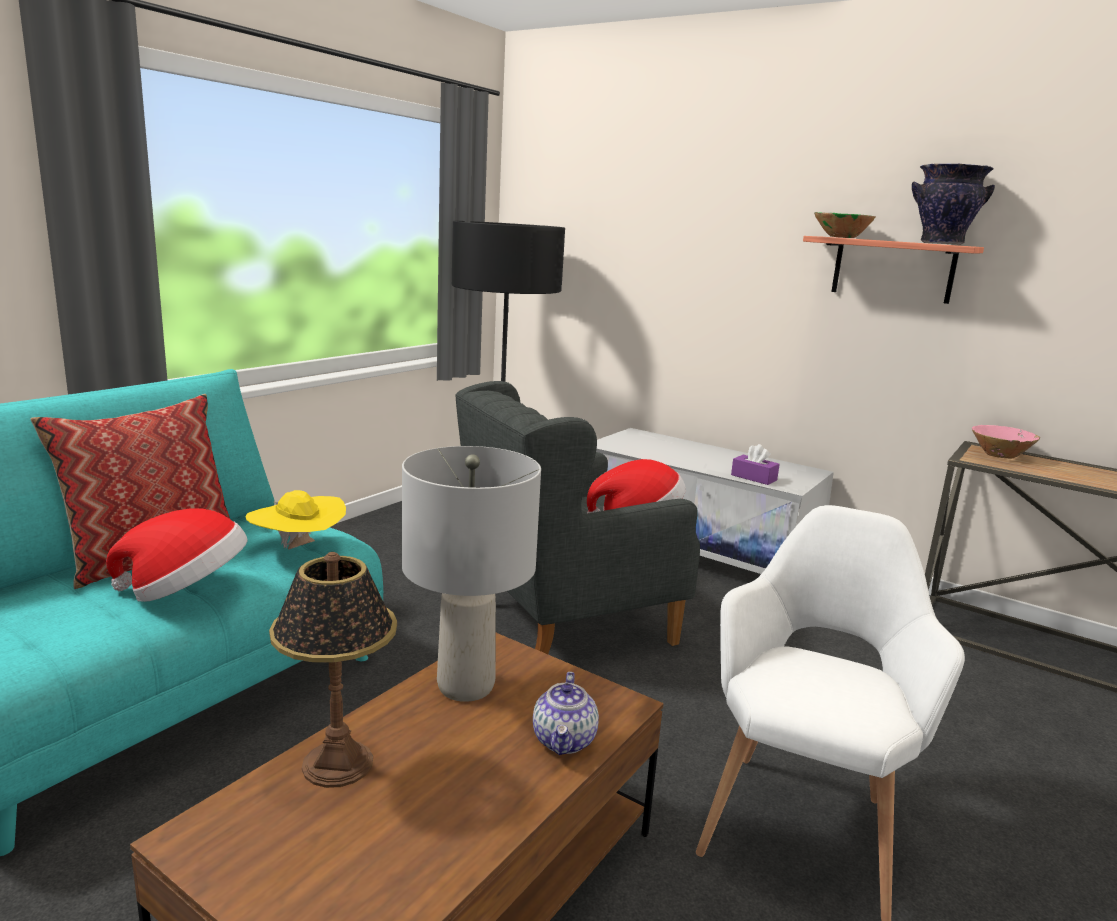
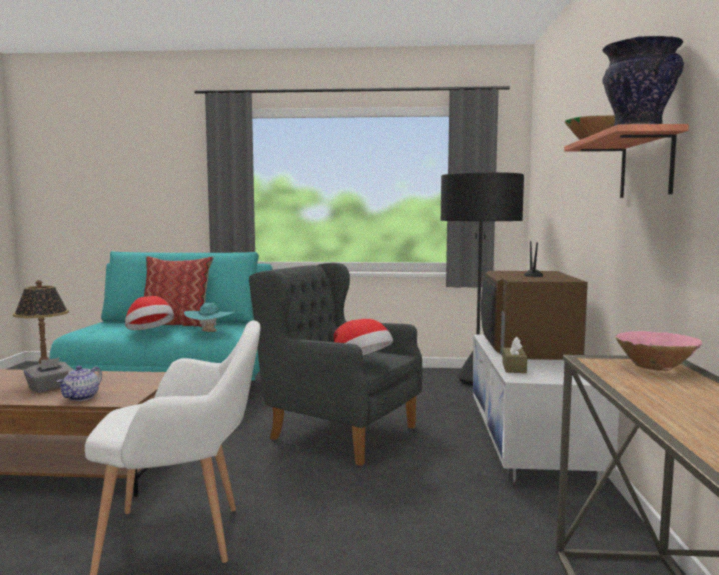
camera: 60 degrees right, 10 degrees down
yellow hat [246,490,346,550] -> turquoise hat [184,303,235,332]
grey table lamp [402,446,541,702] -> none
teapot [533,672,599,755] -> teapot turned 45 degrees counterclockwise [56,366,102,401]
purple tissue box [731,444,780,485] -> brown tissue box [502,337,527,373]
none -> grey tissue box [24,357,73,393]
none -> television [481,241,588,360]

